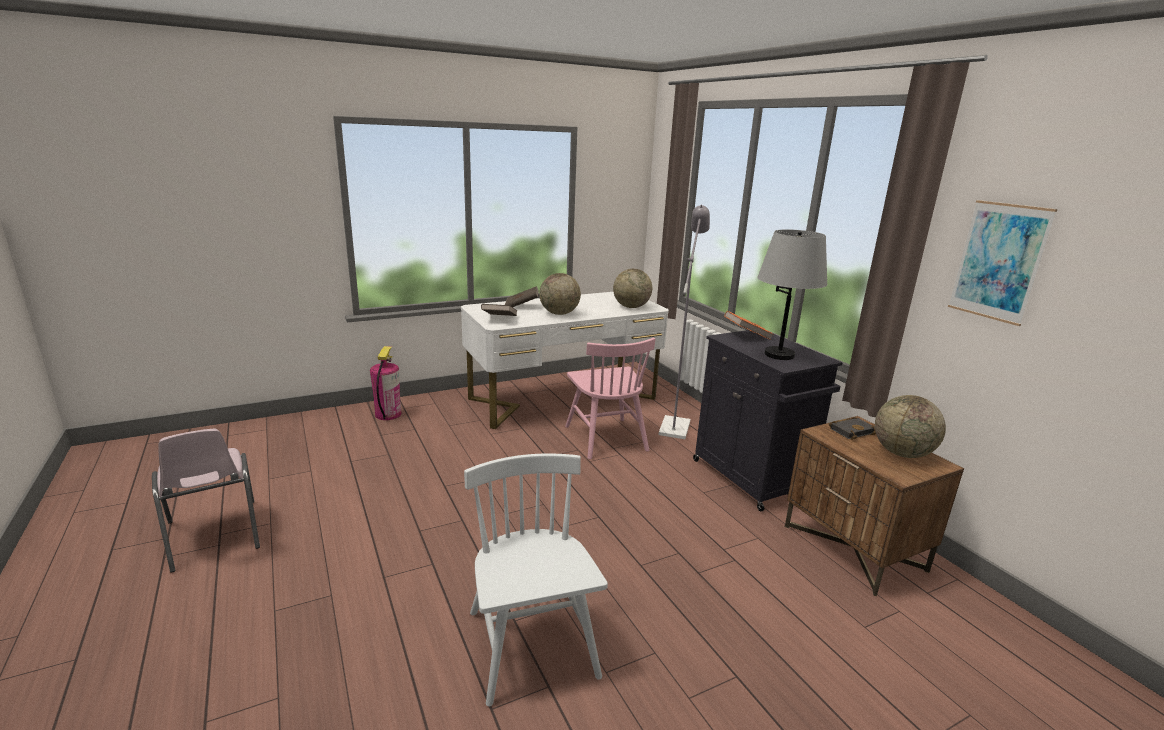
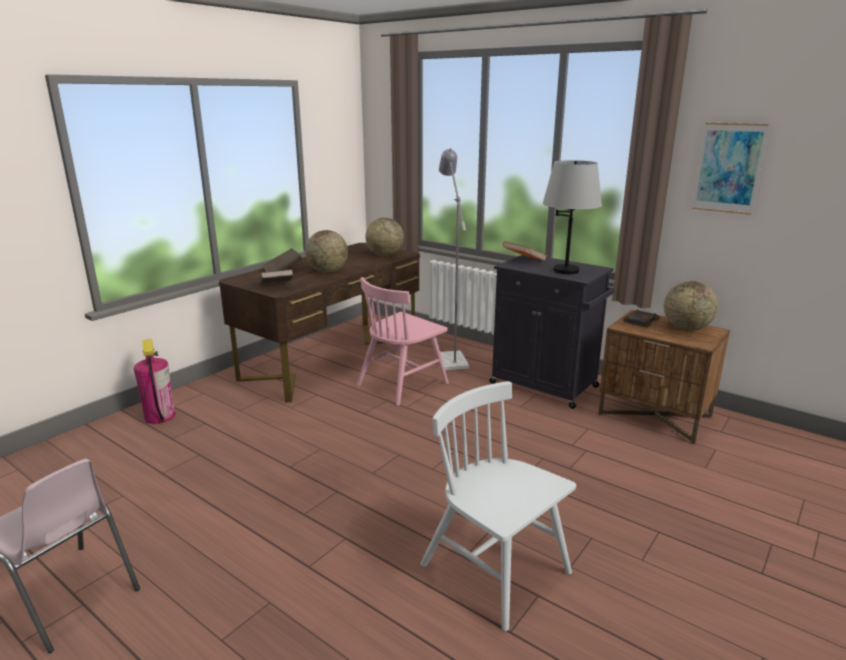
camera: 25 degrees left, 0 degrees up
white desk [461,292,669,429] -> brown desk [219,243,420,403]
pink chair [565,338,655,459] -> pink chair turned 90 degrees clockwise [357,277,449,406]

